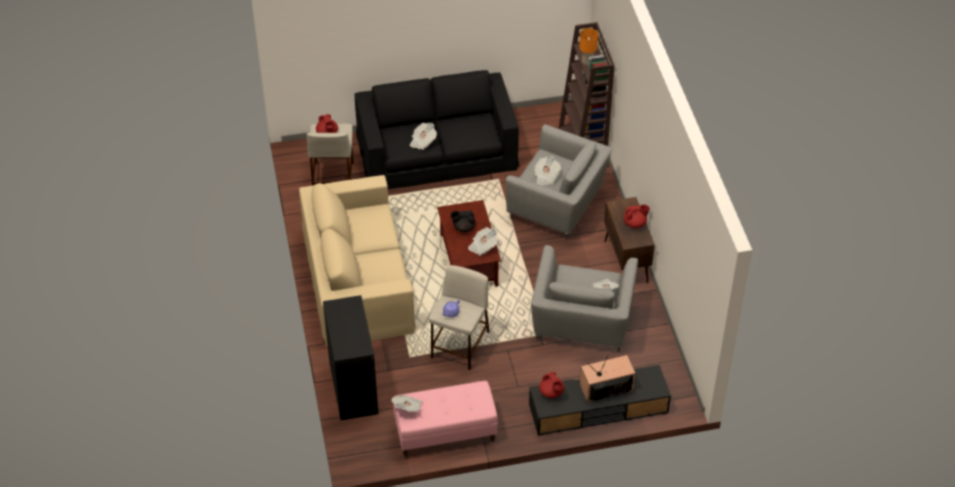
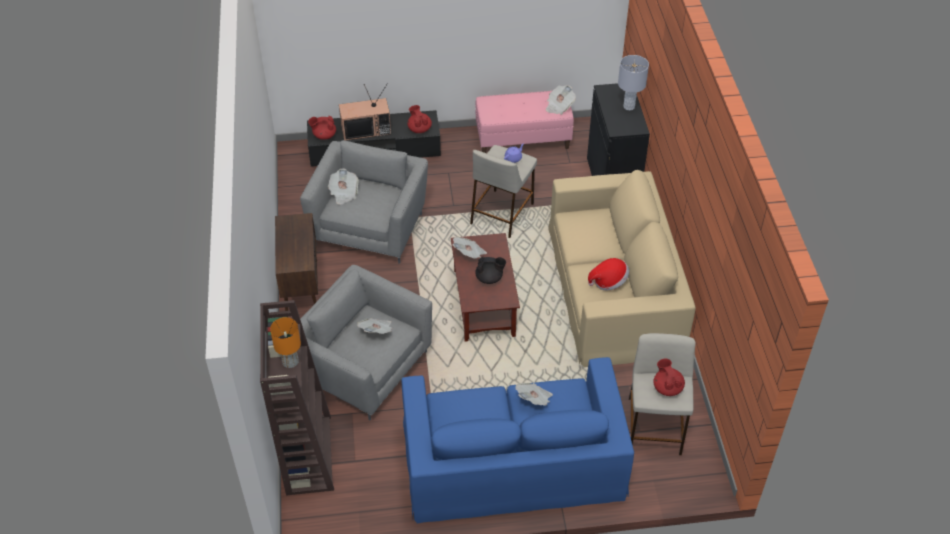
camera: 175 degrees left, 0 degrees up
black sofa [355,70,519,189] -> blue sofa [402,357,634,523]
red teapot [624,204,650,228] -> red teapot moved to [308,116,336,140]
none -> hat [588,258,629,290]
none -> grey table lamp [618,55,649,110]

